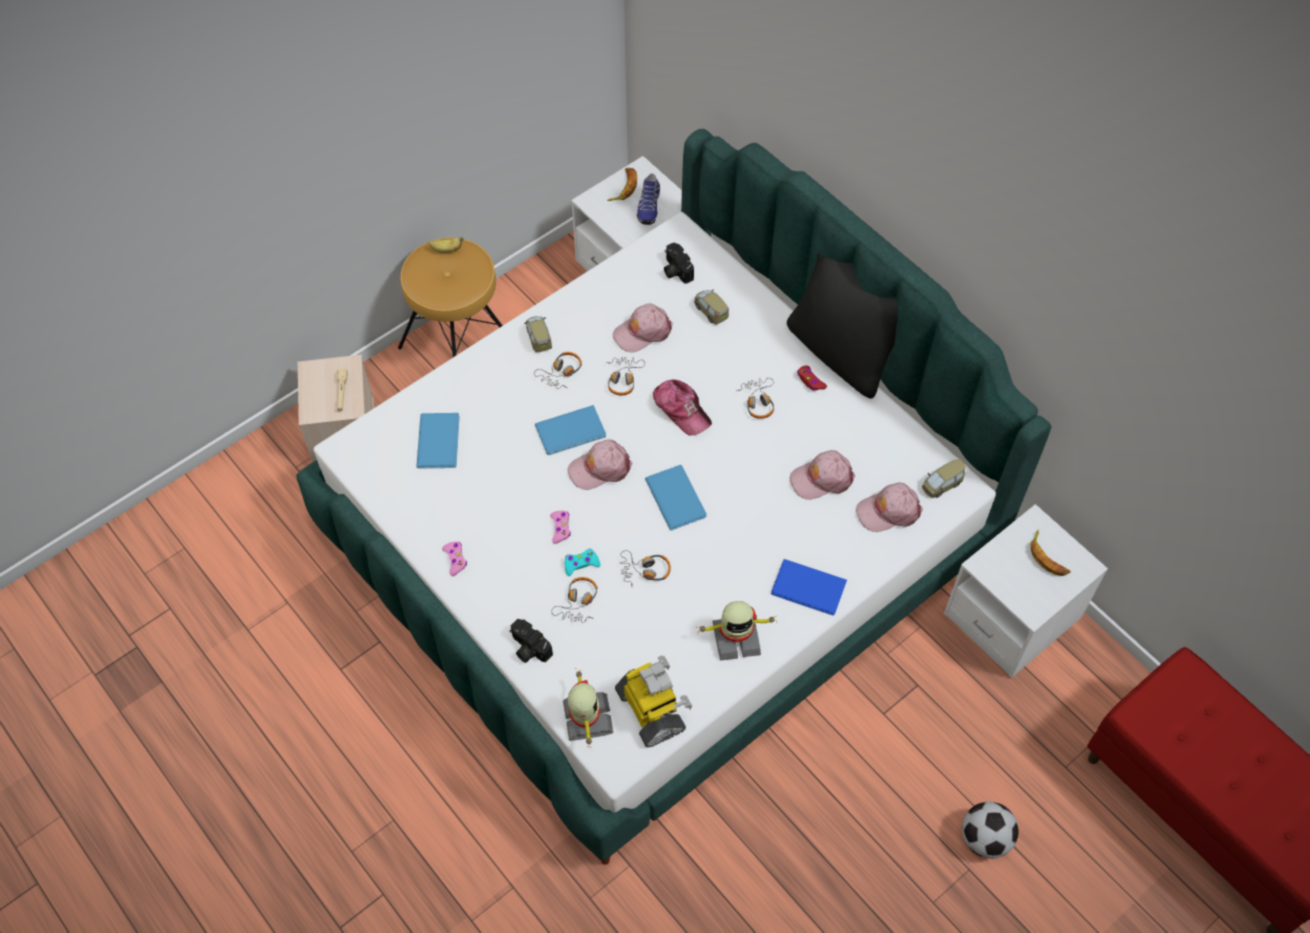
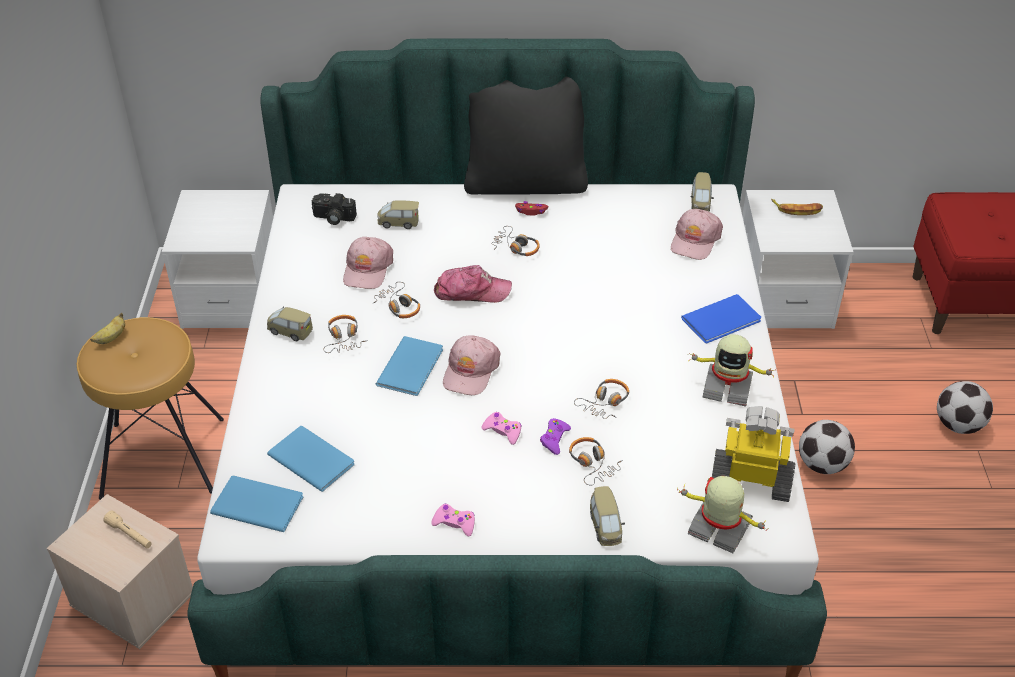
camera: 50 degrees left, 15 degrees down
camera [510,619,553,663] -> toy car [590,486,625,546]
turquoise game controller [565,549,600,576] -> purple game controller [540,418,571,455]
banana [607,168,637,201] -> none
shoe [637,173,660,225] -> none
blue book [645,465,707,530] -> blue book moved to [210,475,303,532]
toy robot [696,601,777,660] -> toy robot turned 75 degrees clockwise [688,334,774,407]
pink cap [790,450,855,500] -> none
none -> football [799,420,855,474]

